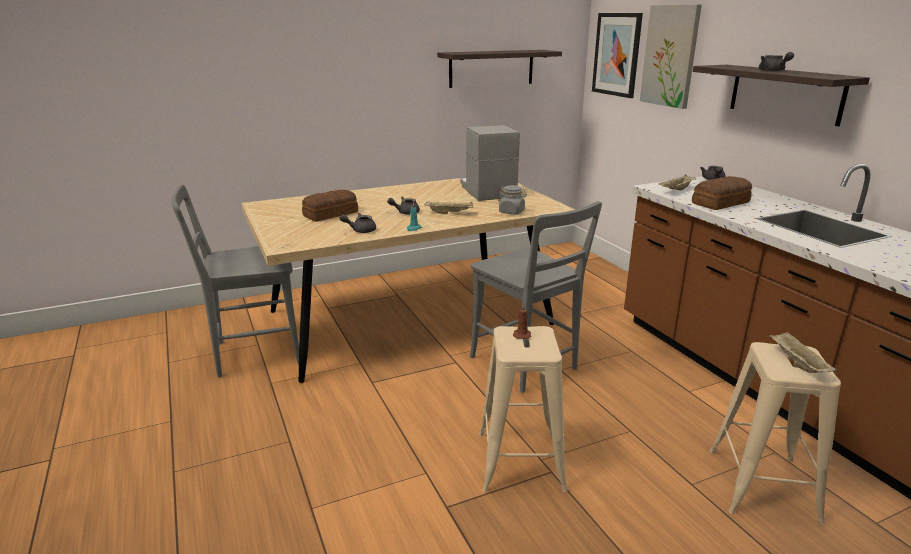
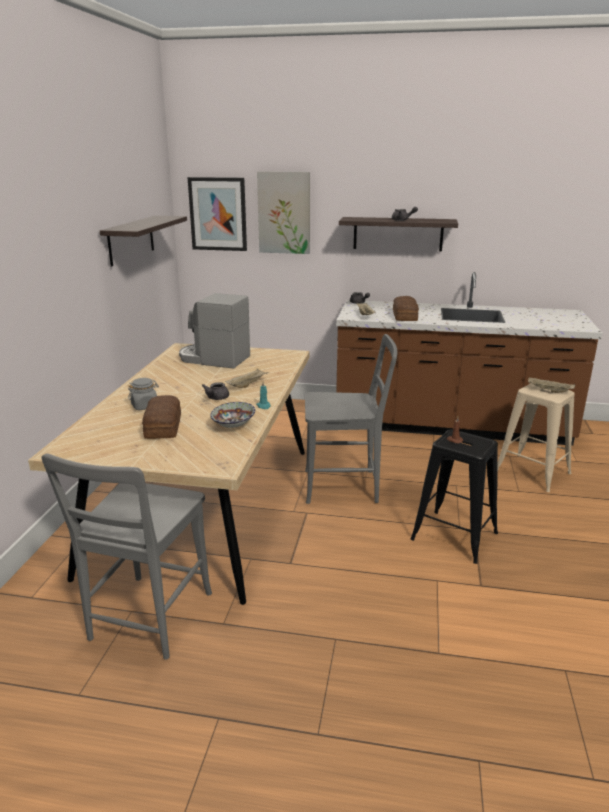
camera: 55 degrees left, 0 degrees up
grey teapot [340,213,376,233] -> bowl [210,402,255,428]
beige stool [479,326,567,493] -> black stool [411,429,498,564]
grey jar [498,185,527,215] -> grey jar moved to [128,378,159,410]

